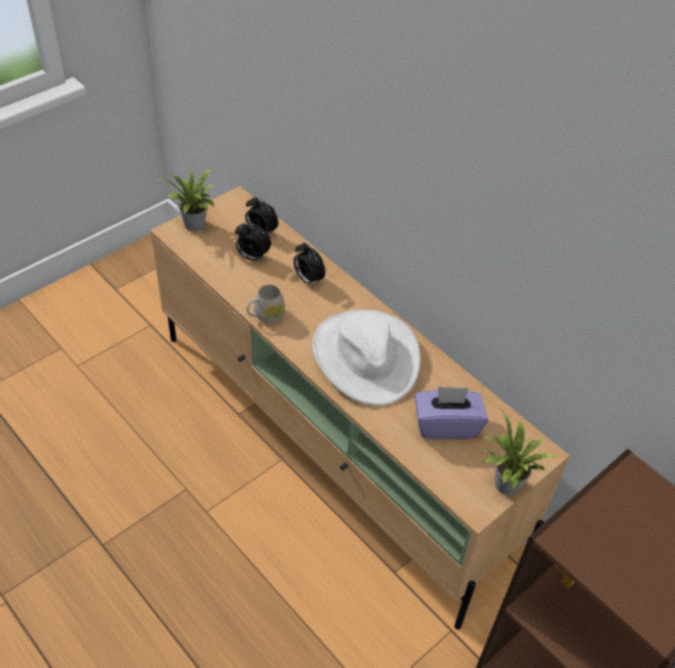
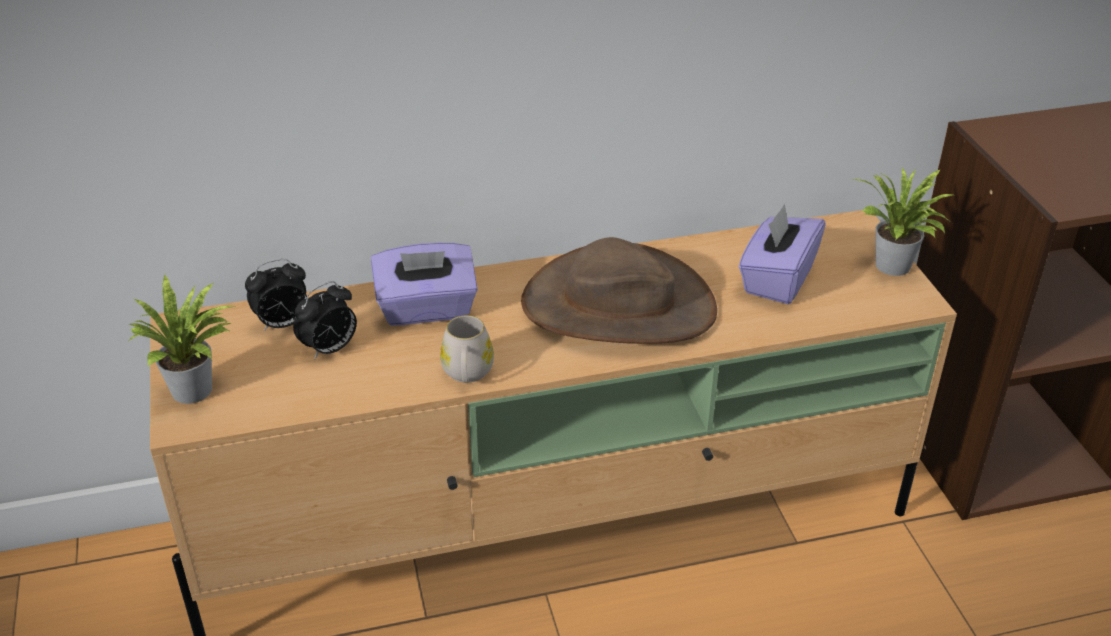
camera: 60 degrees left, 10 degrees down
alarm clock [293,242,326,287] -> purple tissue box [371,243,478,326]
white hat [312,310,421,406] -> brown hat [521,237,717,344]

